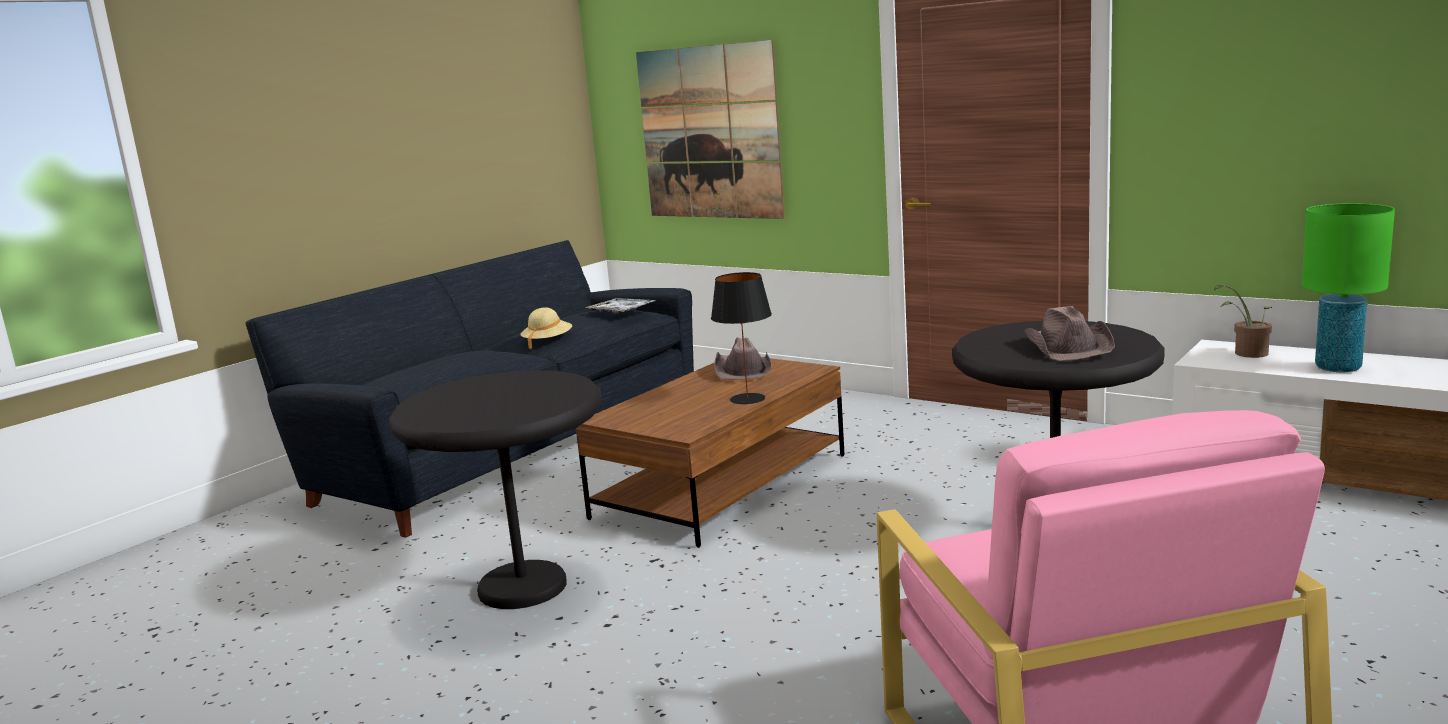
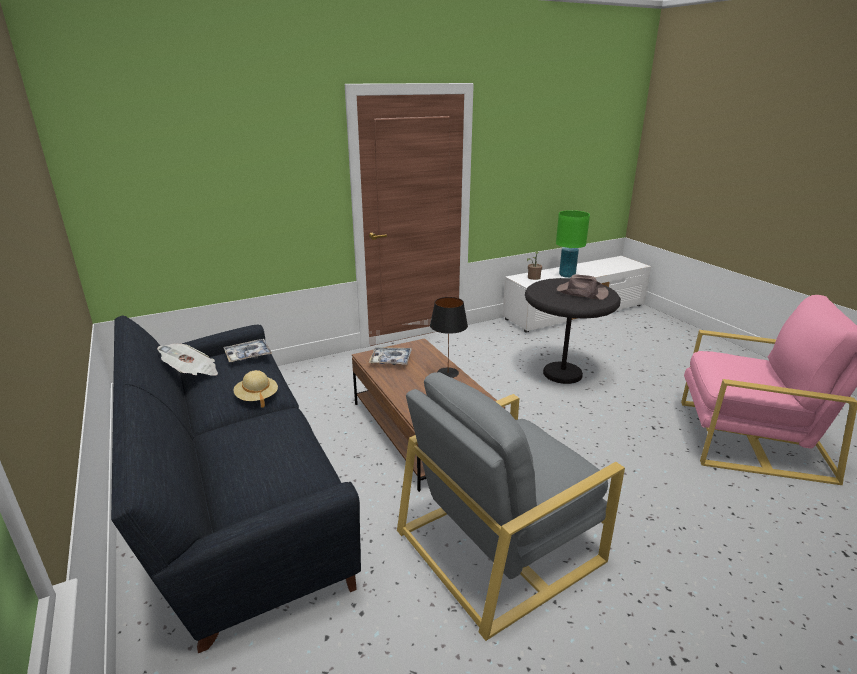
camera: 65 degrees left, 10 degrees up
black side table [389,370,602,609] -> grey armchair [397,372,625,641]
picture [636,40,785,219] -> none
brown hat [714,337,772,380] -> tray [368,347,412,365]
none -> newspaper [157,344,218,376]

